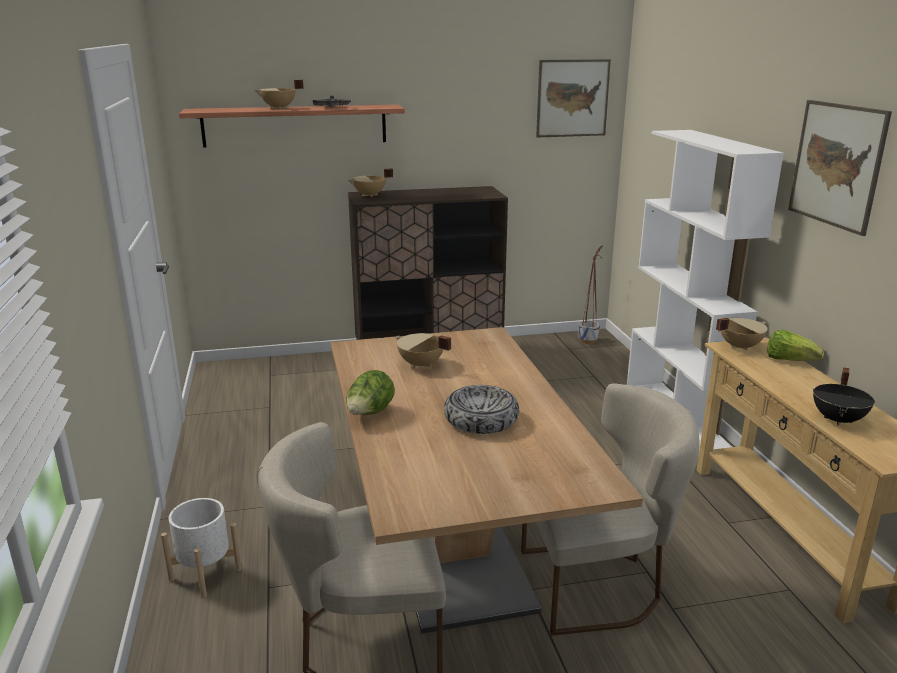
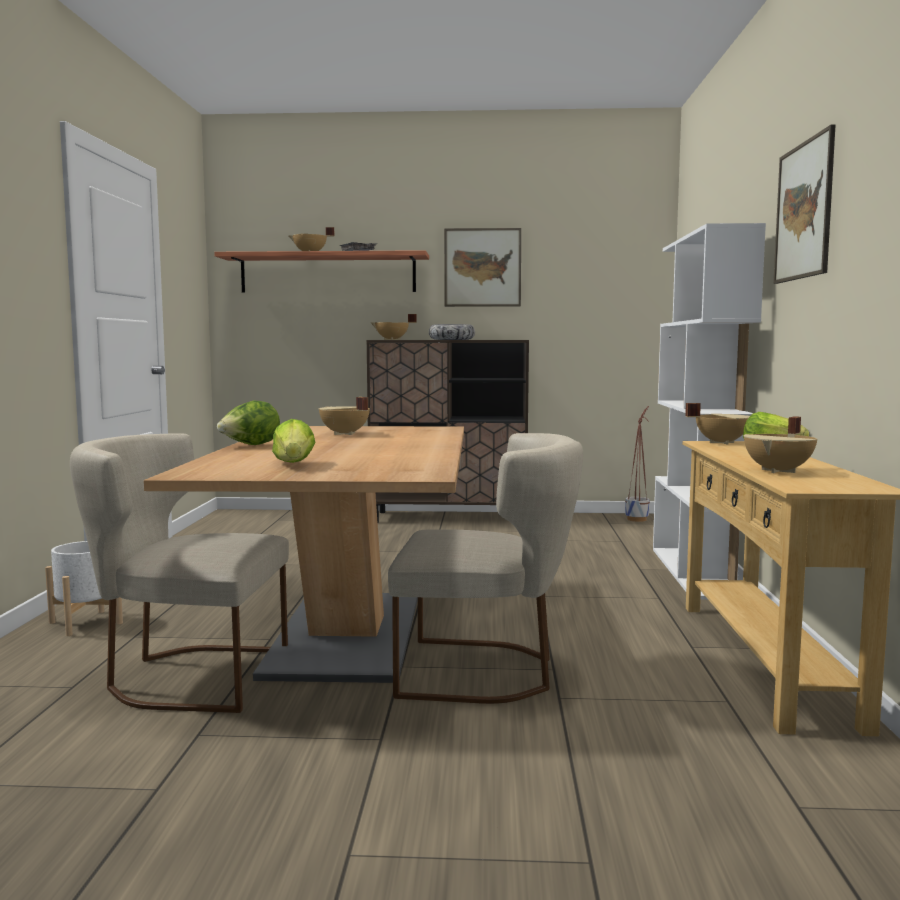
camera: 15 degrees right, 15 degrees down
bowl [444,385,519,434] -> bowl moved to [429,324,475,340]
picture [536,59,611,138] -> picture moved to [444,228,521,307]
black cooking pot [813,367,875,426] -> beige cooking pot [743,416,817,473]
none -> lettuce [272,419,315,463]

